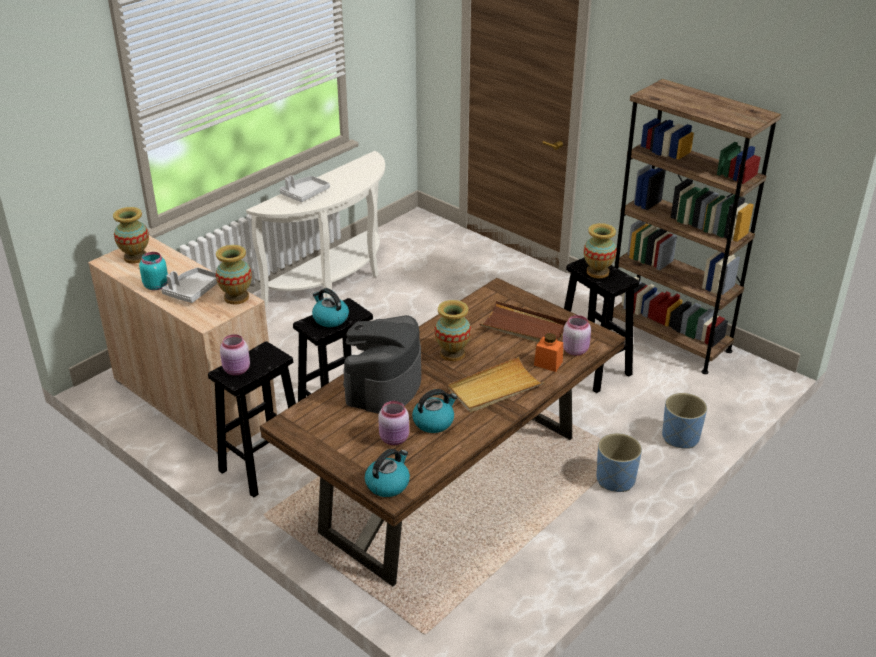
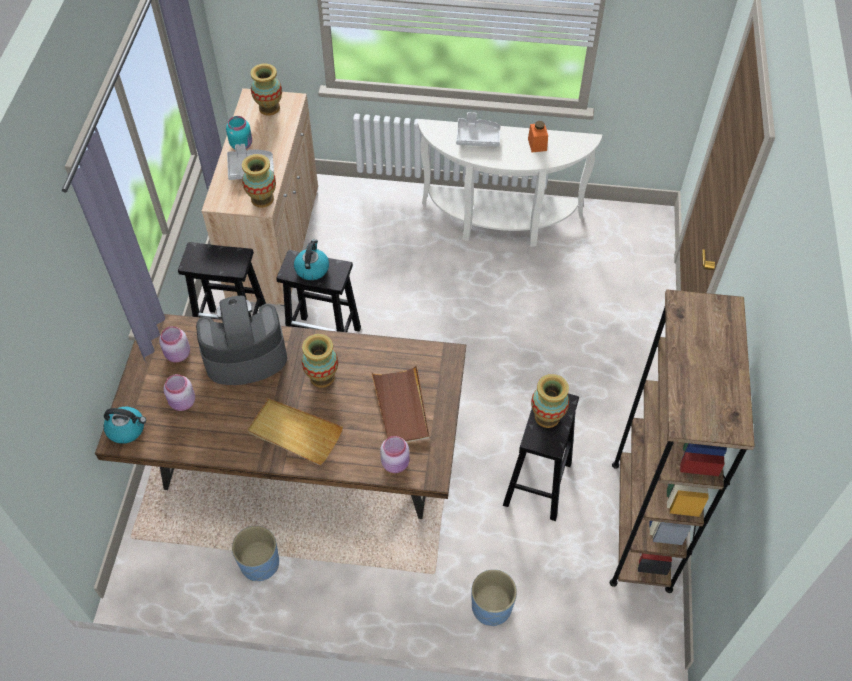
camera: 55 degrees right, 20 degrees up
pink jar [220,334,250,375] -> pink jar moved to [159,326,190,362]
kettle [412,389,457,433] -> none
orange jar [534,333,563,372] -> orange jar moved to [528,121,548,152]
blue planter [596,433,642,492] -> blue planter moved to [232,526,279,581]

